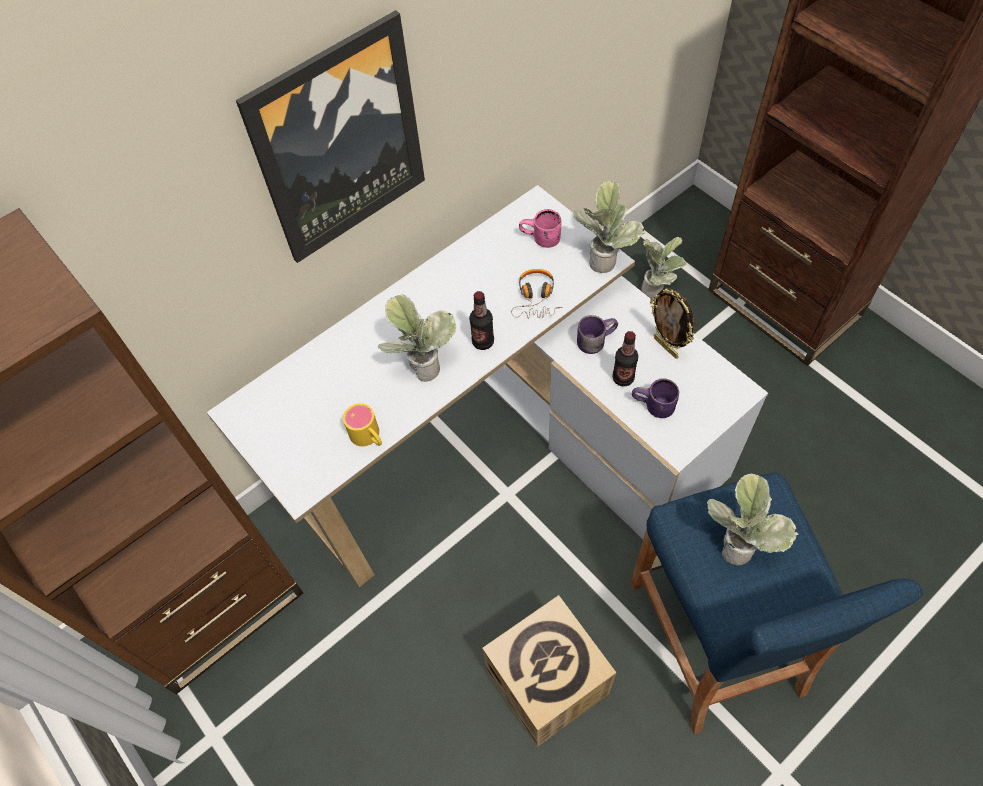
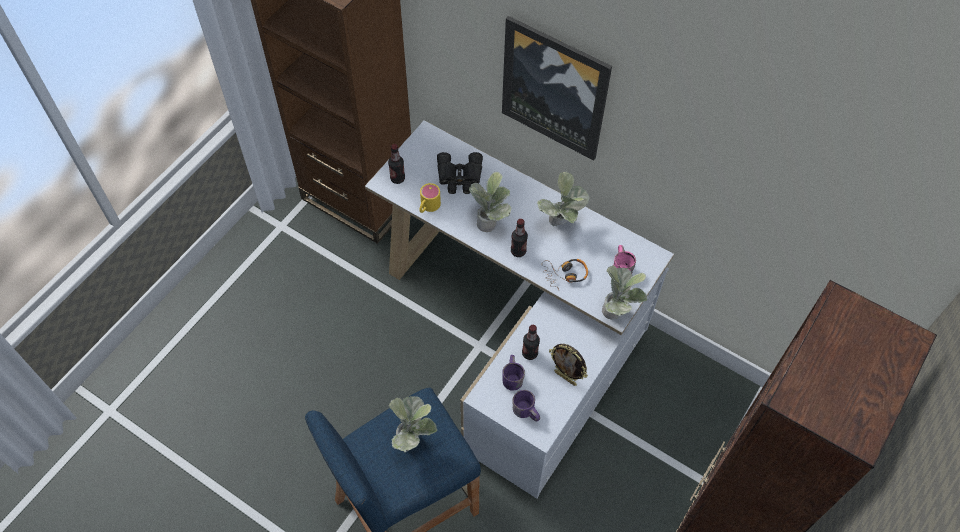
camera: 70 degrees right, 0 degrees up
cardboard box [482,595,616,747] -> none
purple mug [577,315,618,354] -> purple mug moved to [512,390,540,422]
potted plant [641,237,687,298] -> potted plant moved to [537,172,589,226]
picture frame [650,288,694,358] -> picture frame turned 90 degrees counterclockwise [549,344,588,386]
none -> bottle [388,144,405,184]
none -> black binoculars [437,152,483,194]

